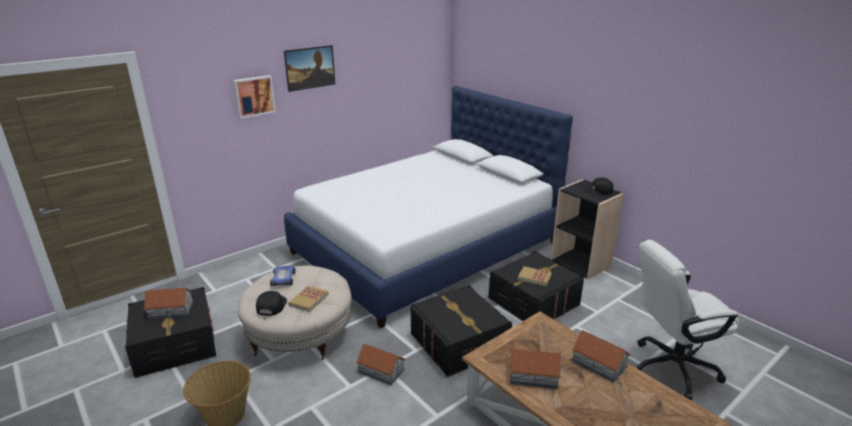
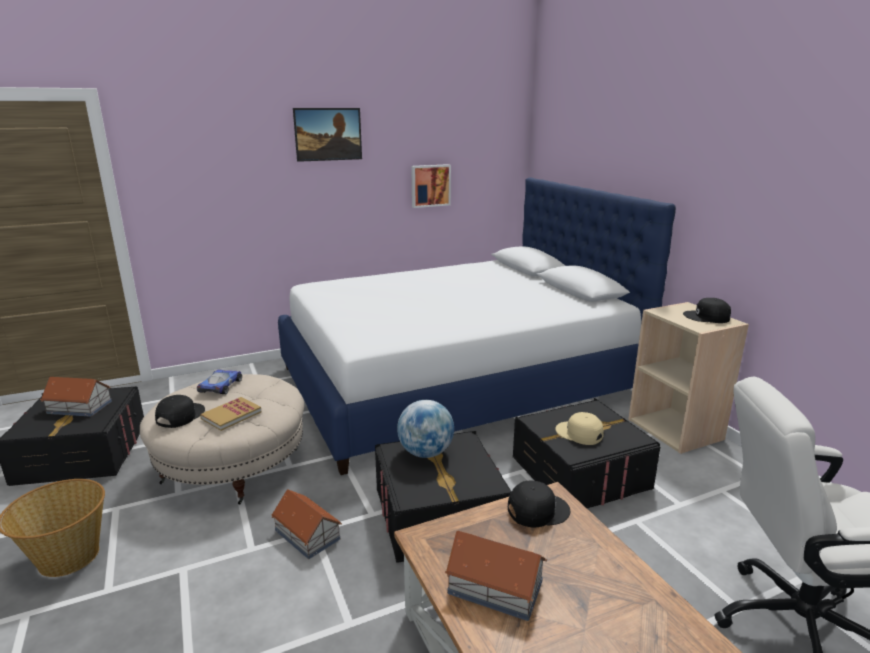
camera: 15 degrees right, 5 degrees down
picture [233,75,276,118] -> picture moved to [411,164,451,208]
book [518,266,552,286] -> beige cap [555,412,604,445]
black bookcase [551,179,624,280] -> beige bookcase [628,302,749,454]
toy house [572,330,631,382] -> none
none -> globe [397,400,454,458]
none -> black cap [508,481,571,527]

